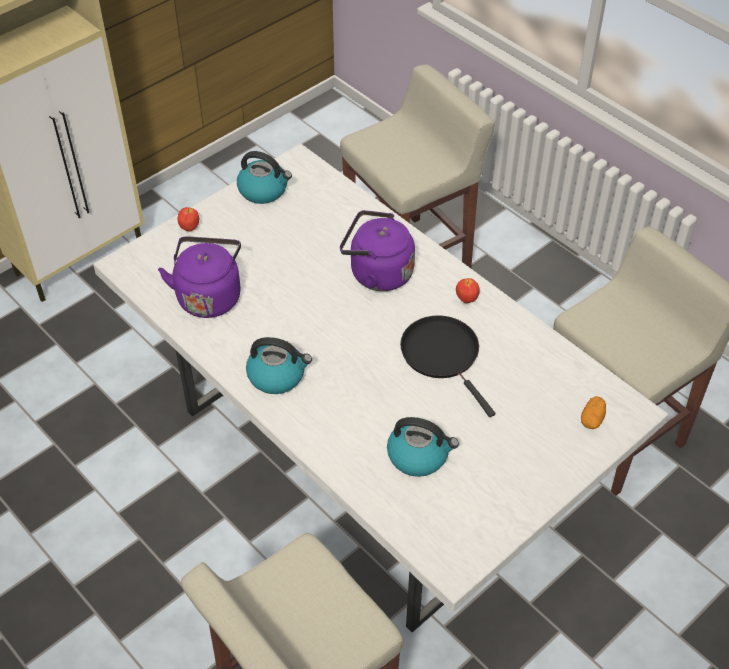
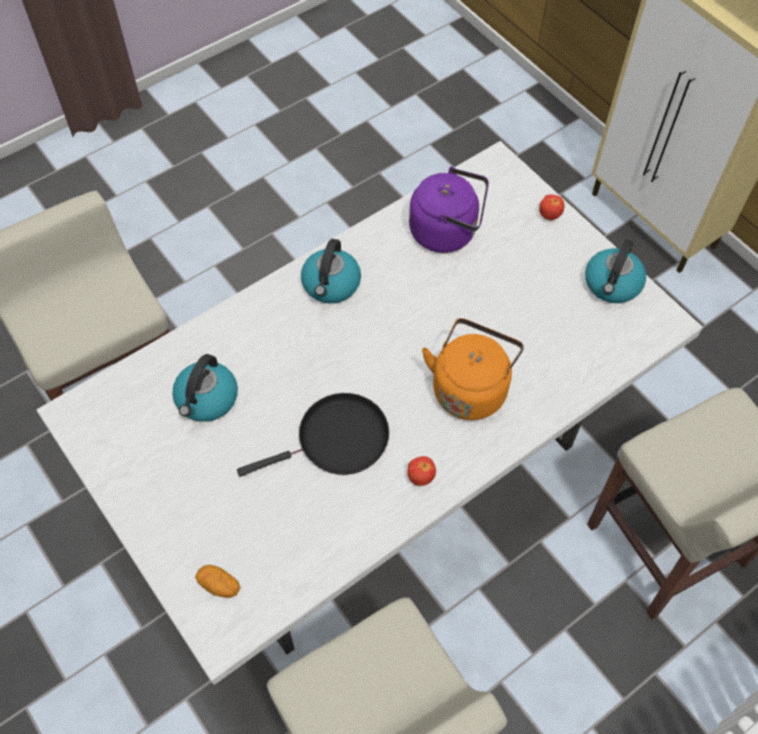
camera: 95 degrees right, 10 degrees up
purple kettle [340,210,415,291] -> orange kettle [422,318,524,420]

